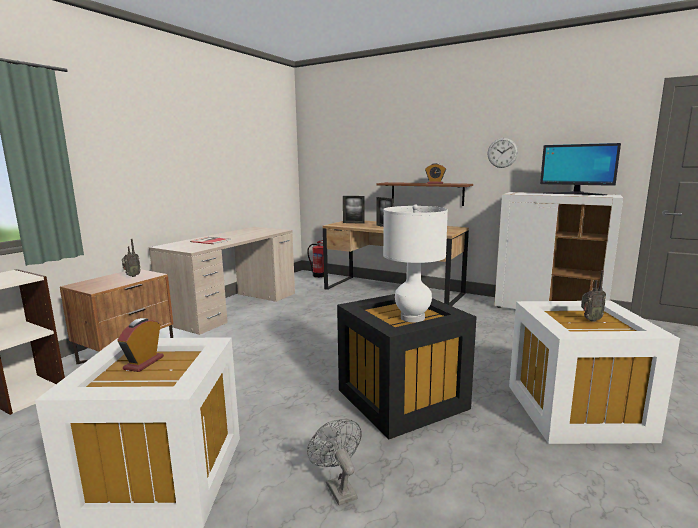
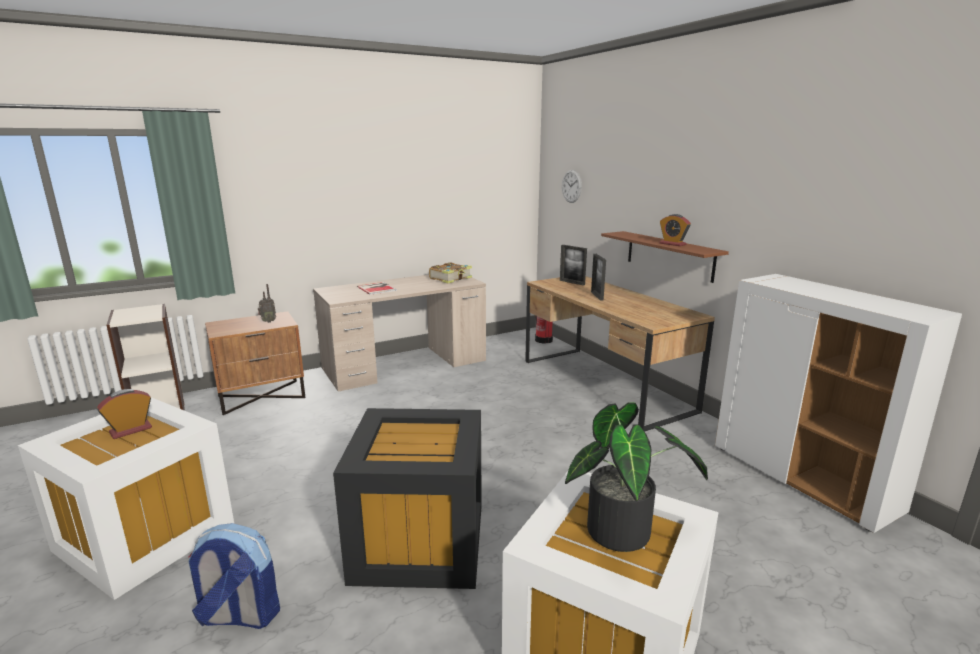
camera: 30 degrees right, 5 degrees up
grey fan [307,419,362,506] -> backpack [188,523,280,629]
white table lamp [383,204,448,322] -> none
wall clock [488,138,518,168] -> wall clock moved to [562,170,582,203]
monitor [540,143,621,195] -> none
radio [581,270,606,322] -> potted plant [565,402,708,552]
none -> book [429,262,472,284]

